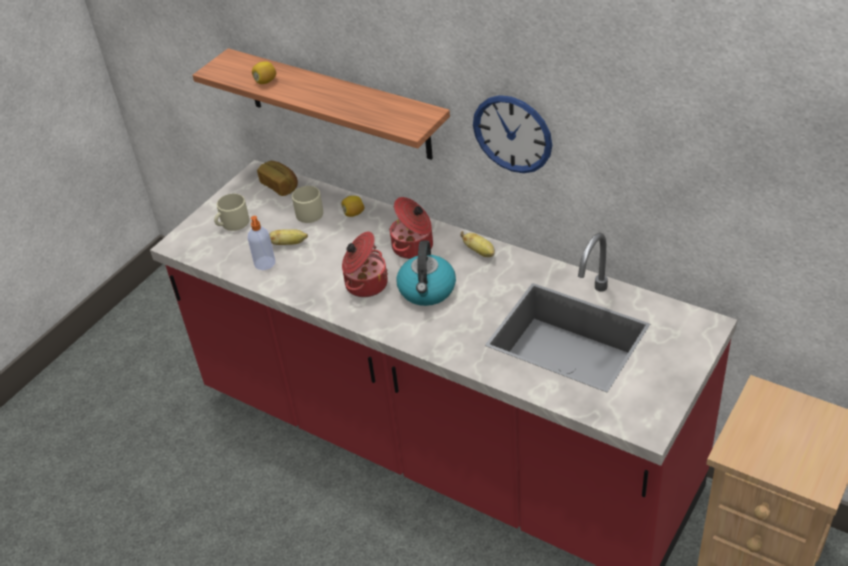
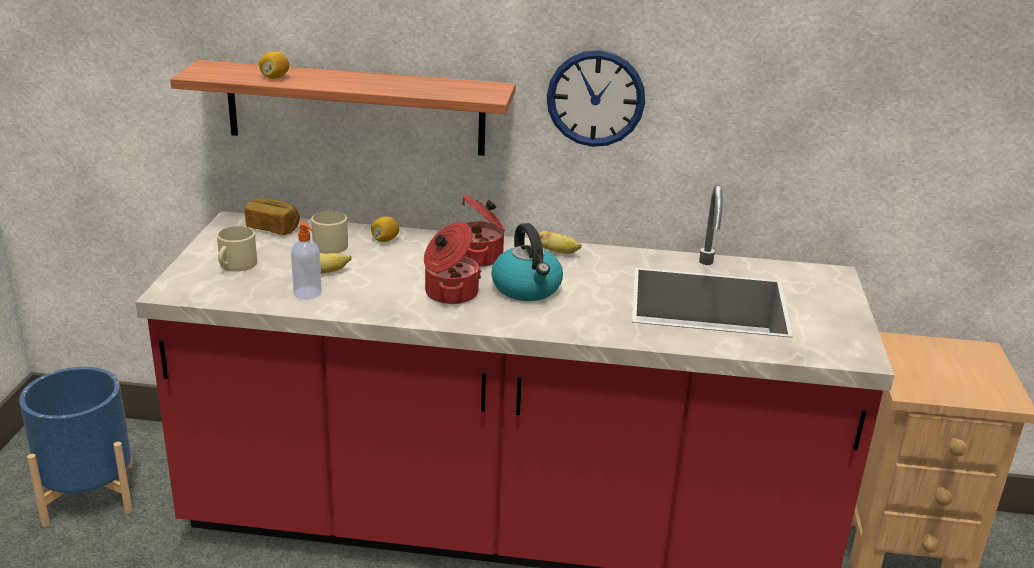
camera: 30 degrees left, 15 degrees down
none -> blue planter [19,367,133,527]

